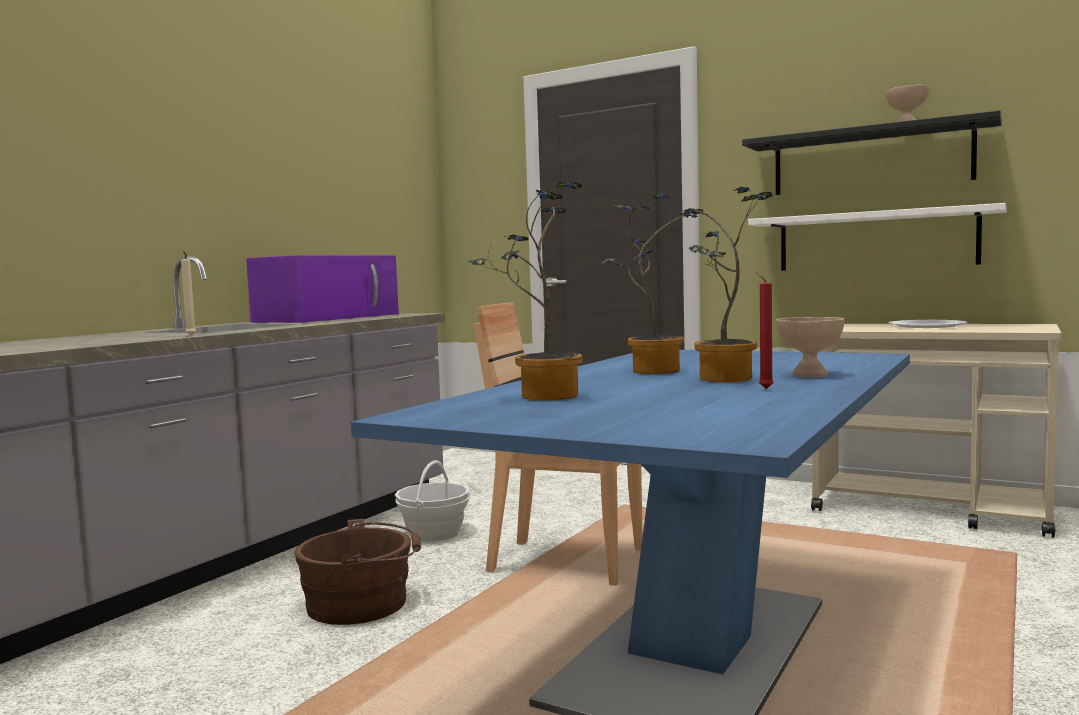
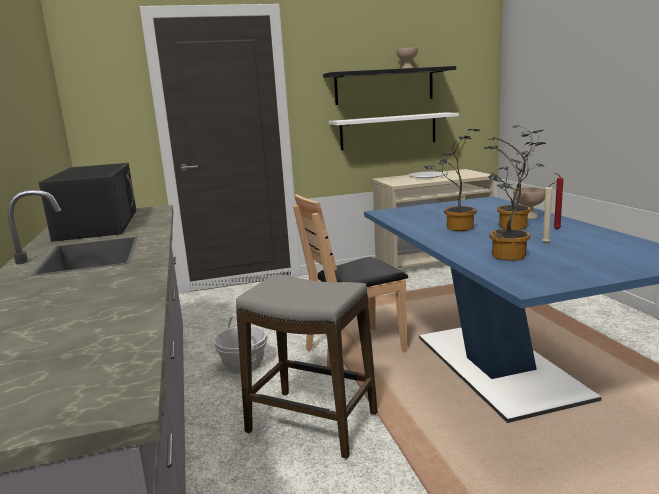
camera: 45 degrees left, 10 degrees up
beige candle [181,251,196,335] -> beige candle moved to [542,181,557,243]
purple microwave [246,255,399,323] -> black microwave [39,163,136,242]
brown bucket [295,519,421,625] -> stool [236,274,378,459]

